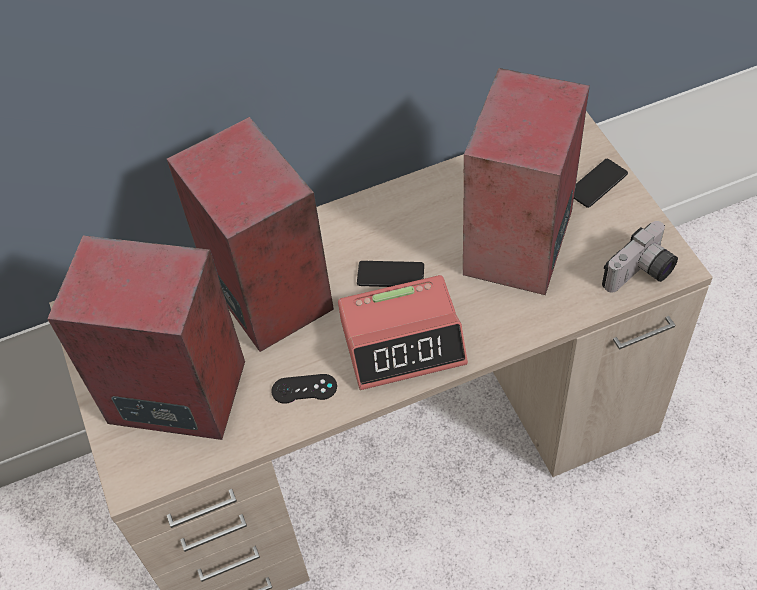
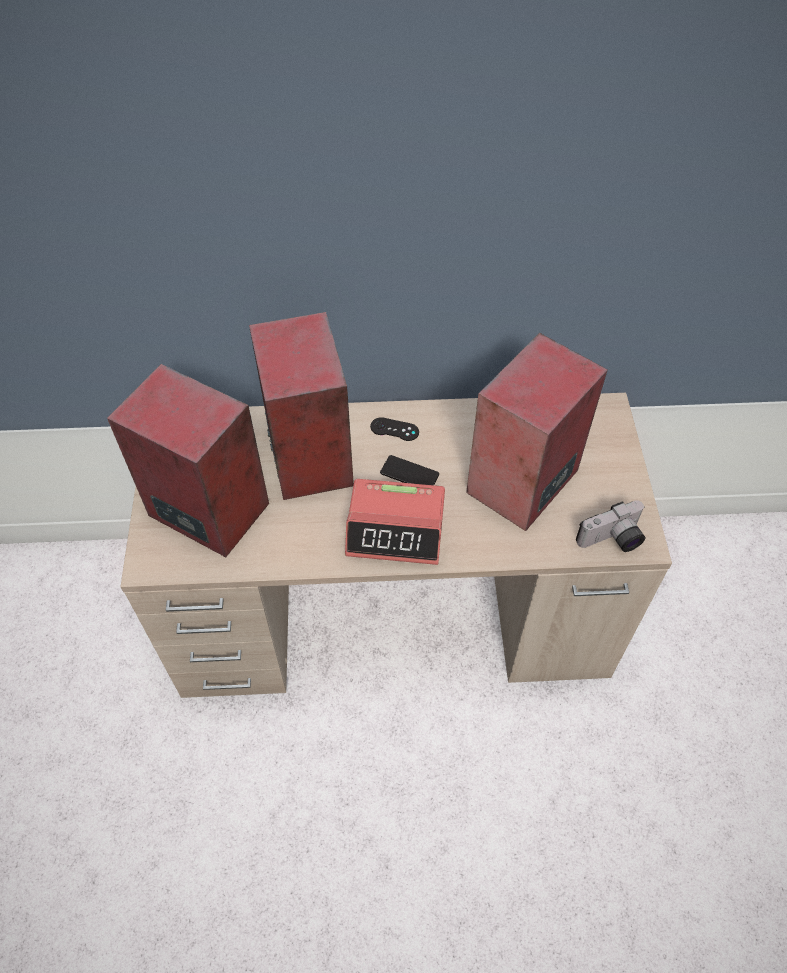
camera: 15 degrees right, 0 degrees up
black game controller [271,374,337,404] -> black game controller moved to [370,417,419,441]
phone [574,159,628,208] -> none

